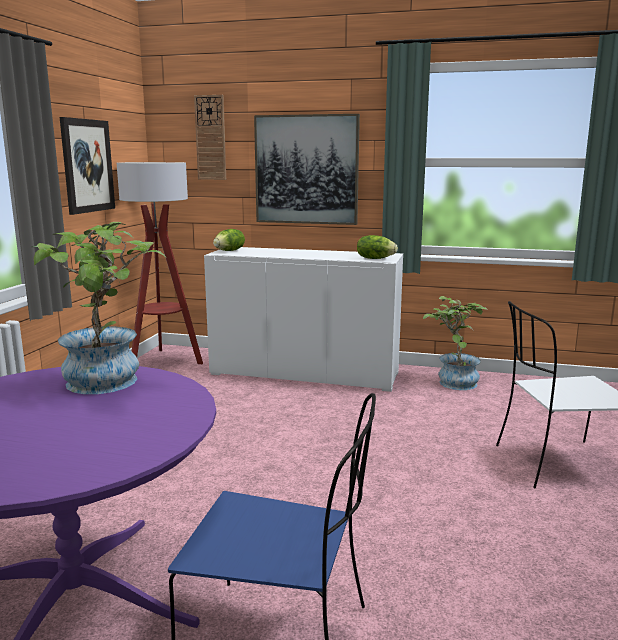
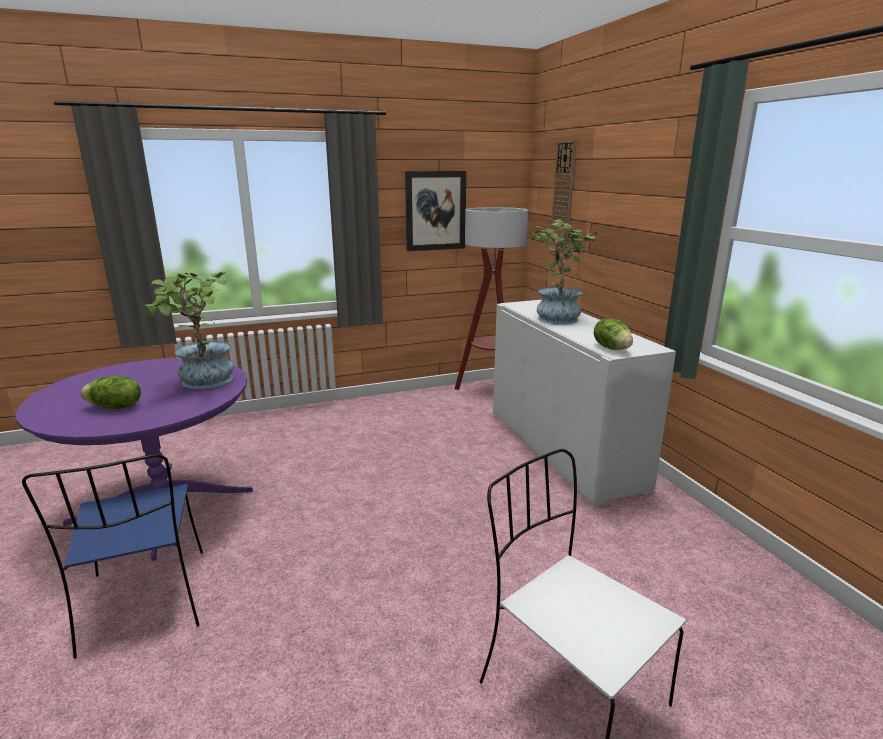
camera: 55 degrees right, 5 degrees up
lettuce [213,229,245,251] -> lettuce moved to [80,376,141,409]
picture [254,114,360,225] -> none
potted plant [423,296,488,390] -> potted plant moved to [531,219,597,325]

